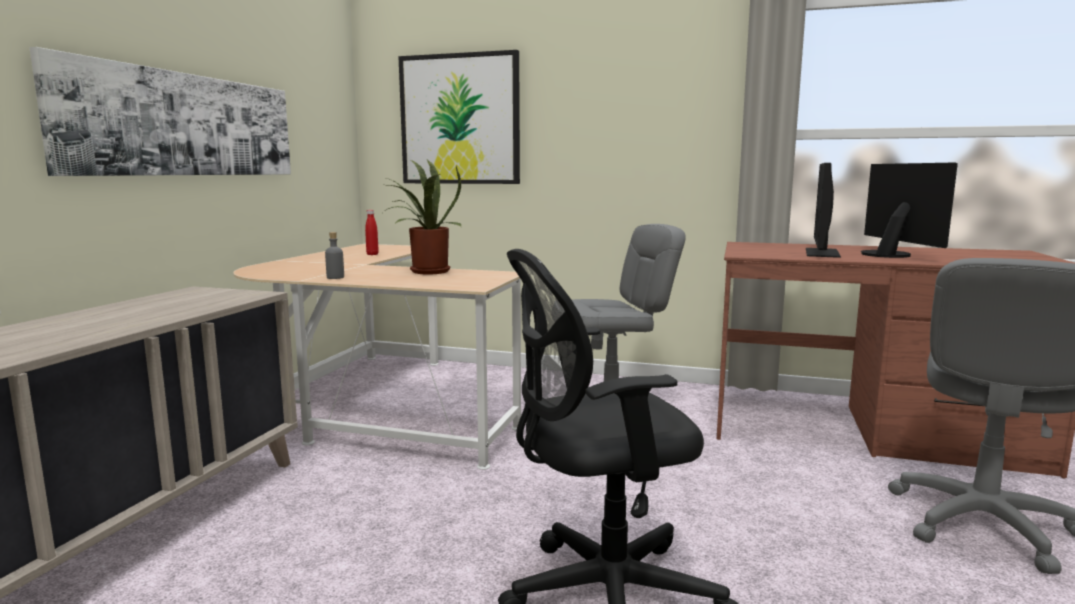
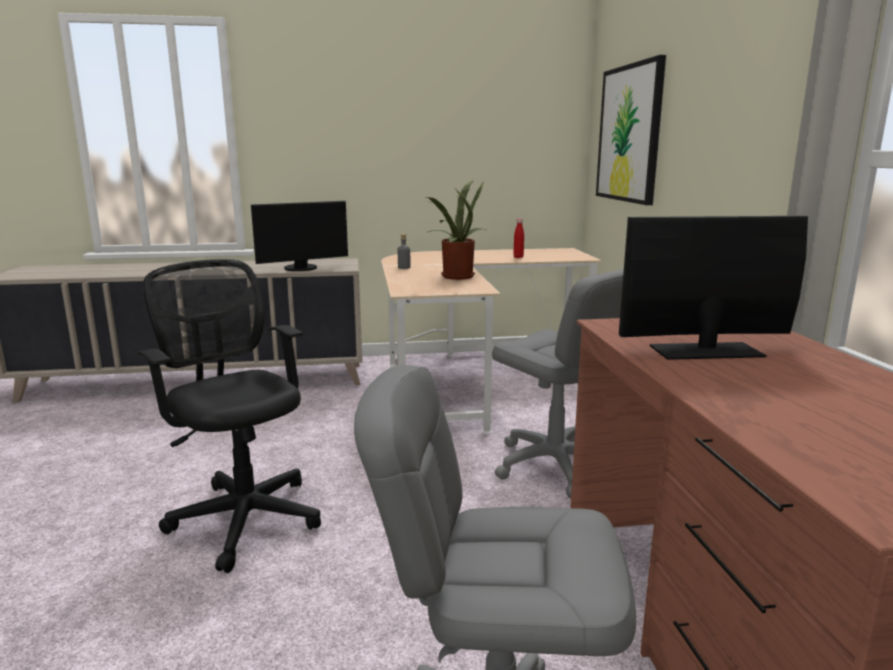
camera: 65 degrees right, 5 degrees up
picture [30,47,291,176] -> none
monitor [861,162,958,258] -> monitor moved to [251,201,348,271]

